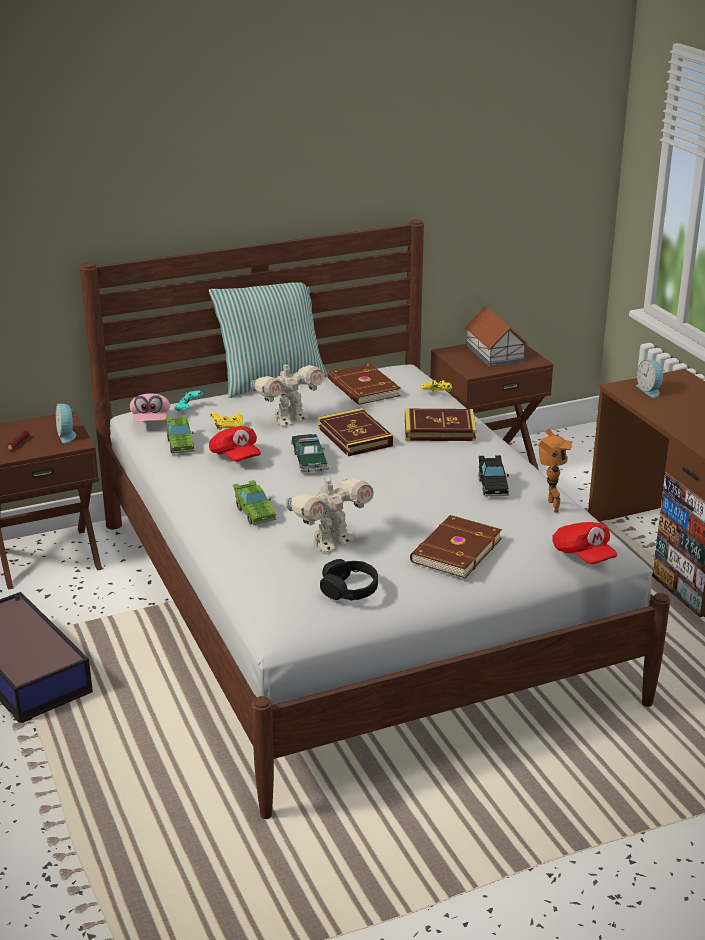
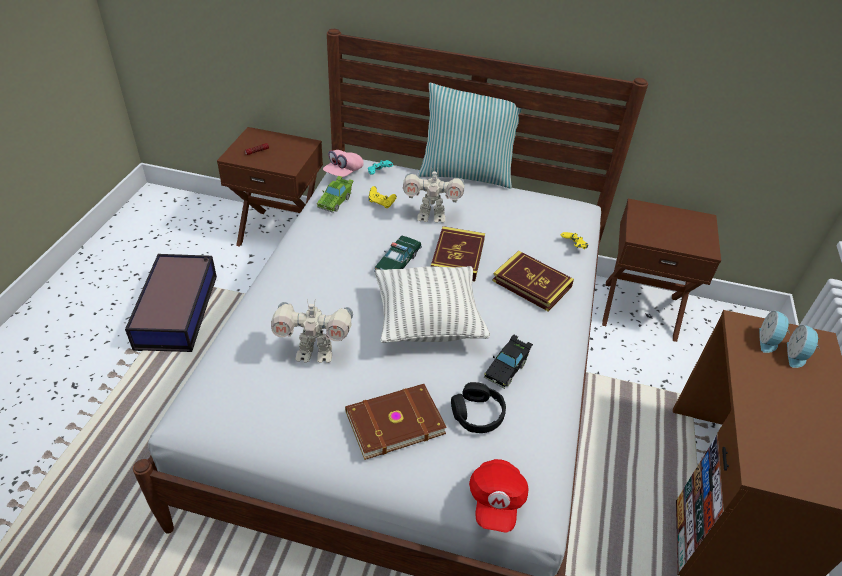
camera: 35 degrees right, 15 degrees up
alarm clock [56,404,76,443] -> alarm clock moved to [787,325,820,368]
red cap [209,426,261,462] -> none
green toy car [233,480,276,525] -> none
black headphones [320,559,378,601] -> black headphones moved to [451,382,506,433]
brown book [328,363,401,405] -> none
toy house [465,306,528,367] -> none
toy robot [538,429,573,513] -> none
none -> pillow [375,266,490,343]

